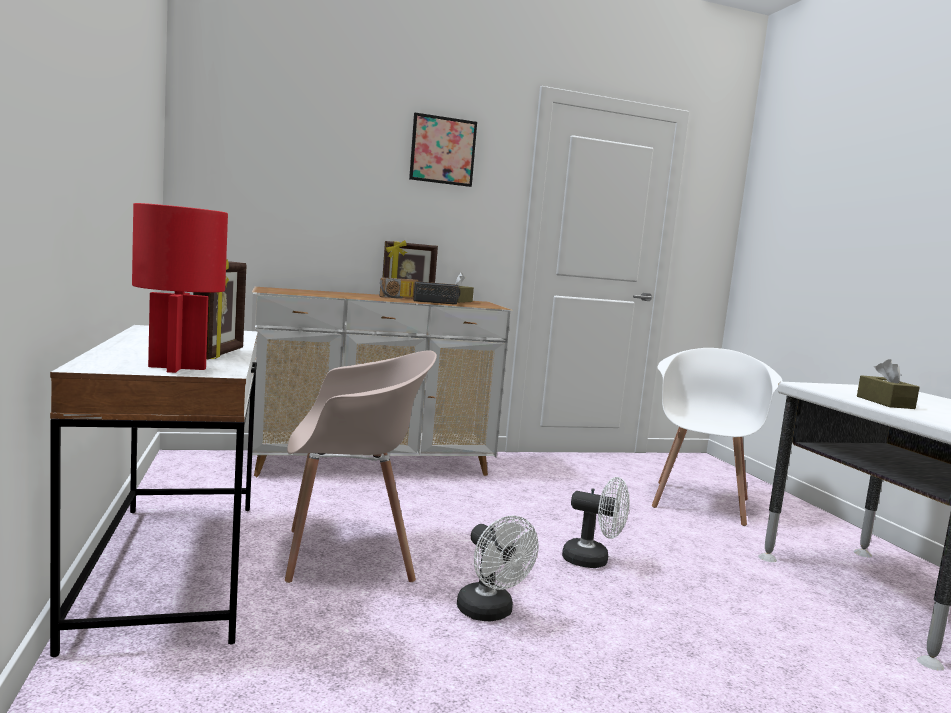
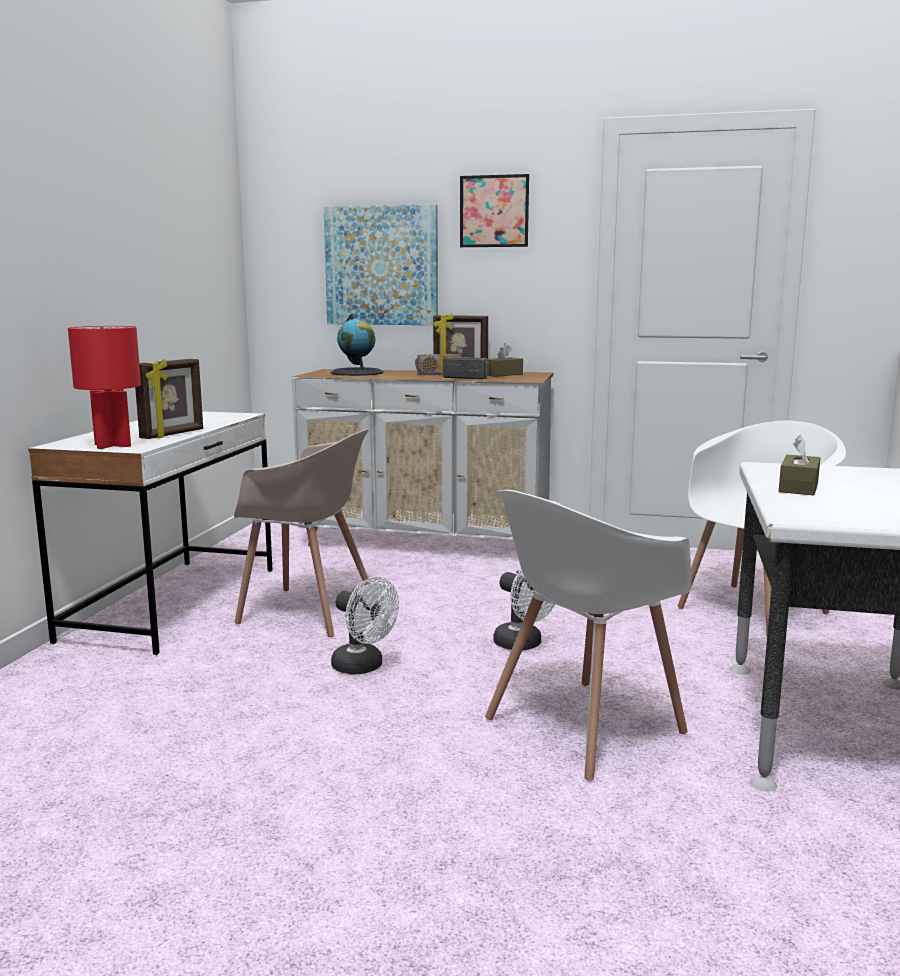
camera: 30 degrees right, 5 degrees up
white fan [457,515,539,622] -> white fan turned 45 degrees counterclockwise [331,577,399,675]
none -> picture [324,204,438,325]
none -> globe [331,314,383,376]
none -> white chair [485,490,692,781]

